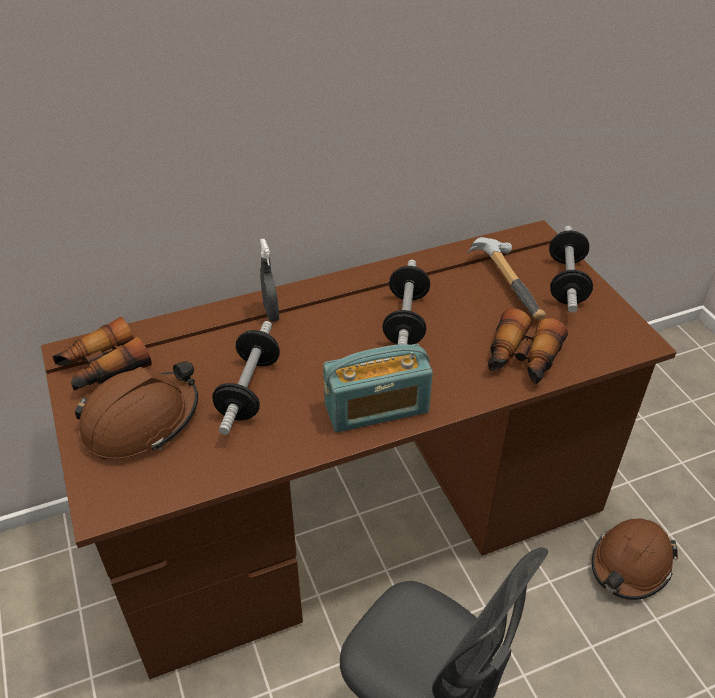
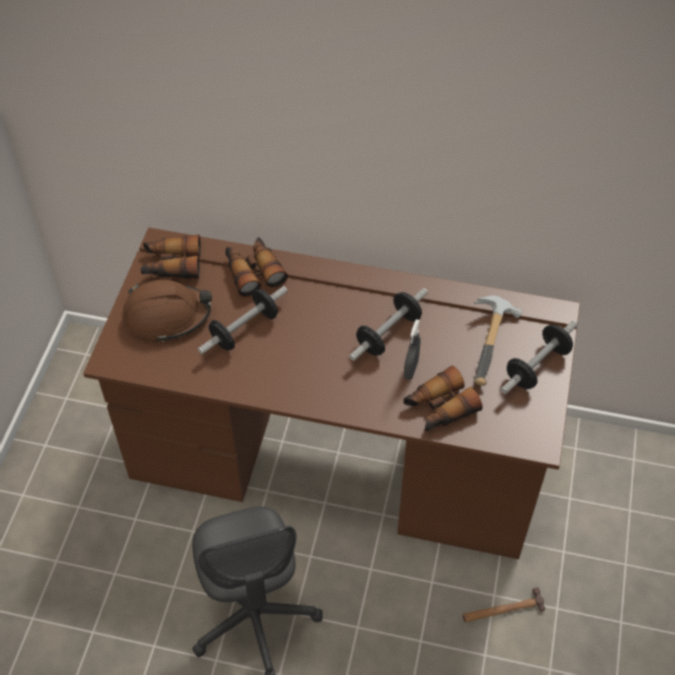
camera: 35 degrees right, 10 degrees up
grey spray bottle [260,239,279,322] -> grey spray bottle moved to [404,319,420,380]
radio [323,344,433,432] -> none
brown hard hat [591,518,678,600] -> hammer [463,587,545,622]
none -> binoculars [225,237,288,297]

